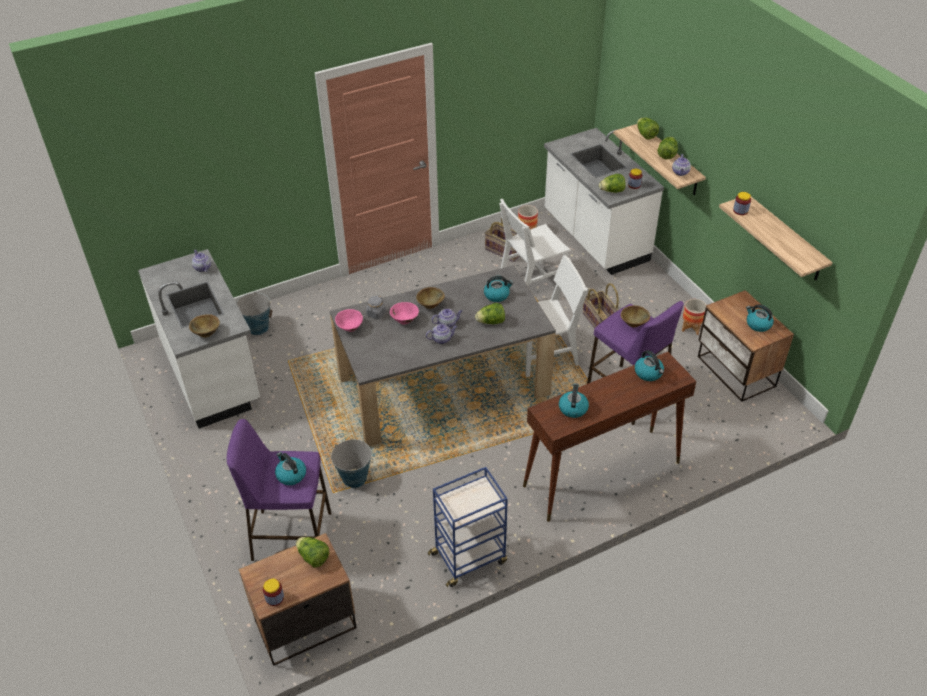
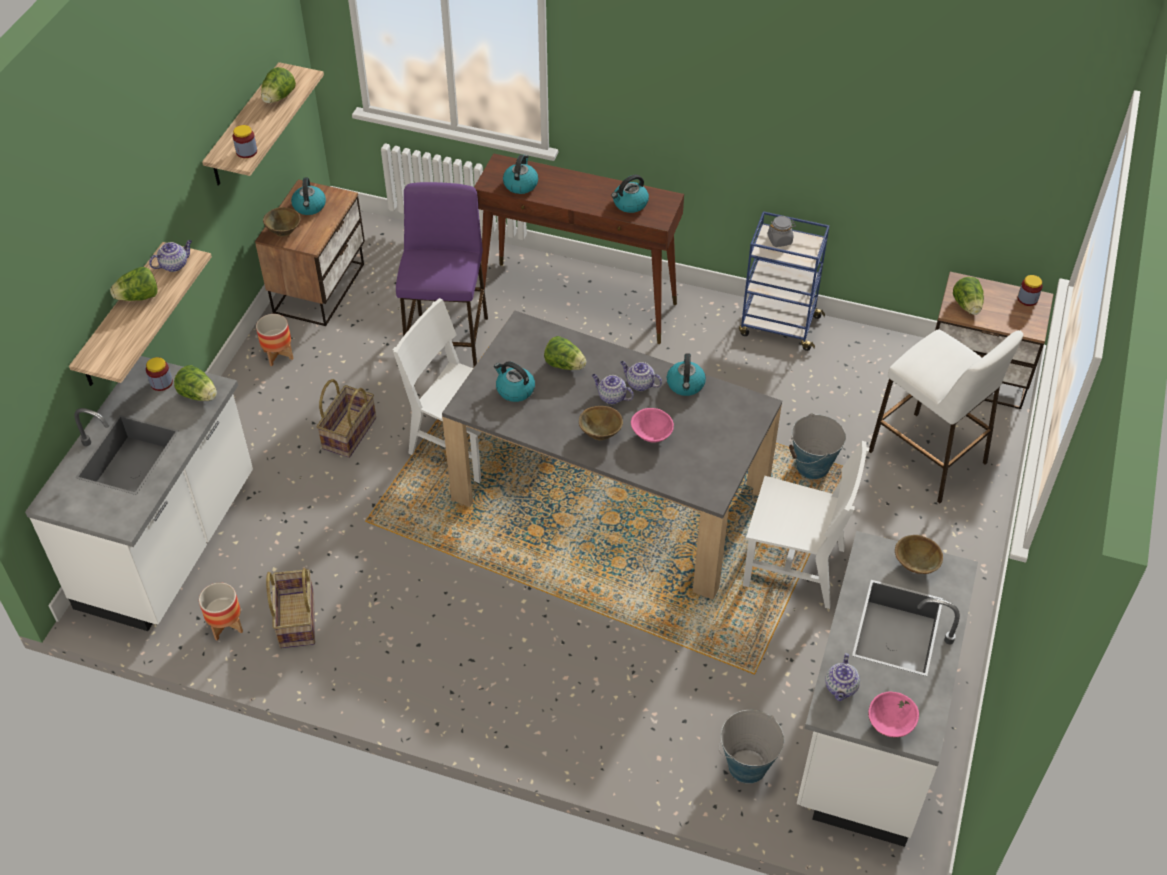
camera: 135 degrees left, 5 degrees up
purple stool [227,419,331,561] -> white stool [869,329,1023,503]
kettle [275,452,306,485] -> kettle moved to [667,353,706,396]
pink bowl [335,309,363,332] -> pink bowl moved to [868,691,919,737]
grey jar [366,295,386,319] -> grey jar moved to [767,216,796,247]
white chair [499,198,571,287] -> white chair moved to [743,441,869,609]
brown bowl [621,305,650,327] -> brown bowl moved to [263,207,301,237]
lettuce [637,118,659,140] -> lettuce moved to [261,67,296,103]

